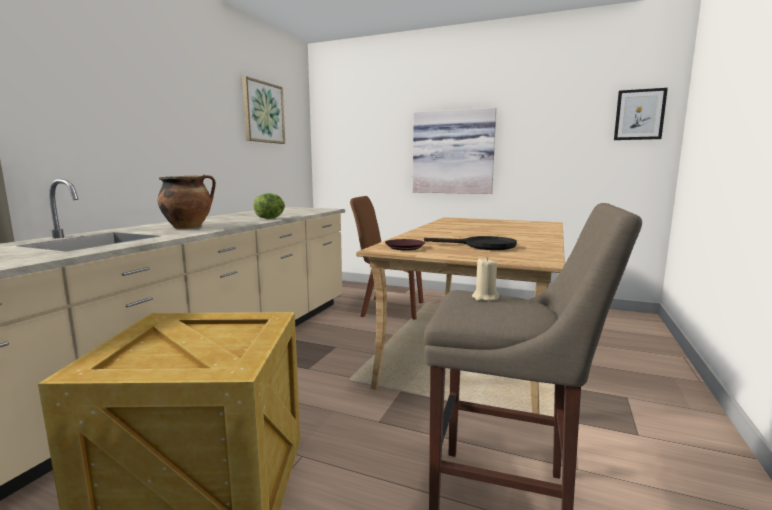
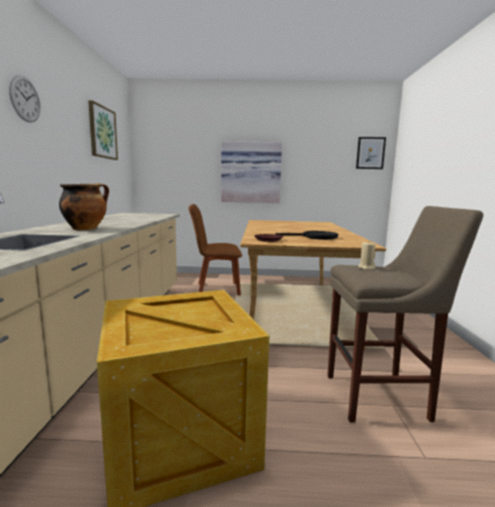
camera: 20 degrees left, 0 degrees up
lettuce [253,193,285,219] -> none
none -> wall clock [9,75,41,123]

